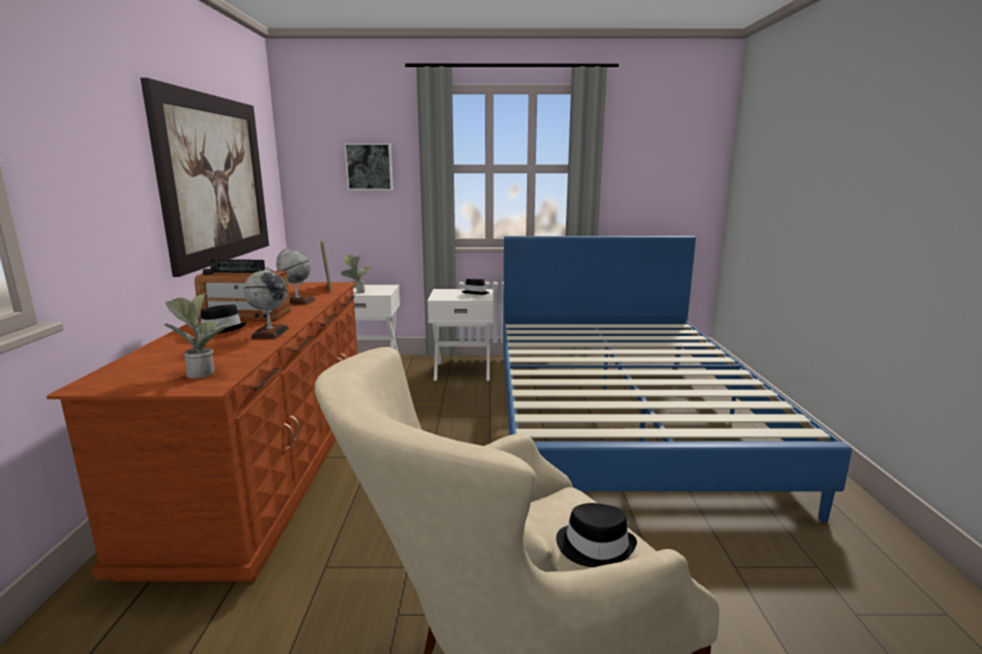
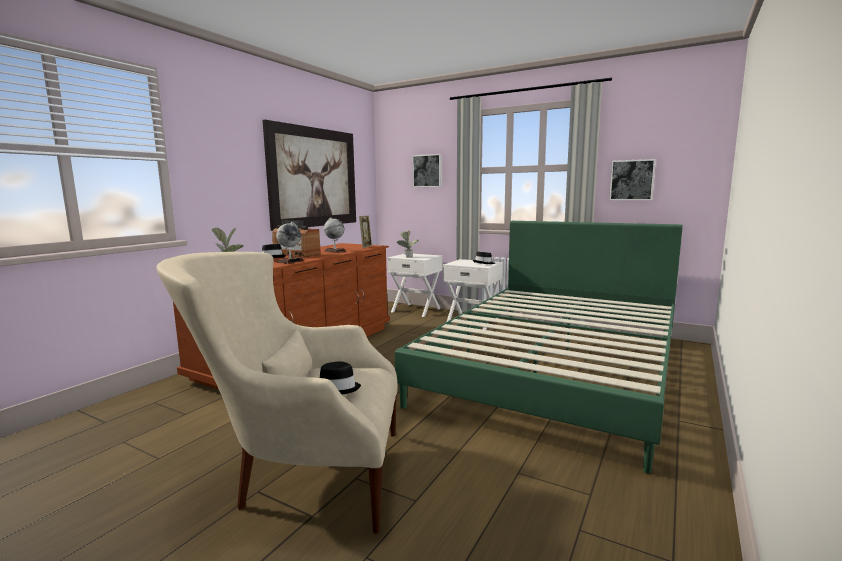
camera: 30 degrees right, 5 degrees down
blue bed [503,236,852,522] -> green bed [395,221,683,474]
none -> picture [609,159,656,200]

